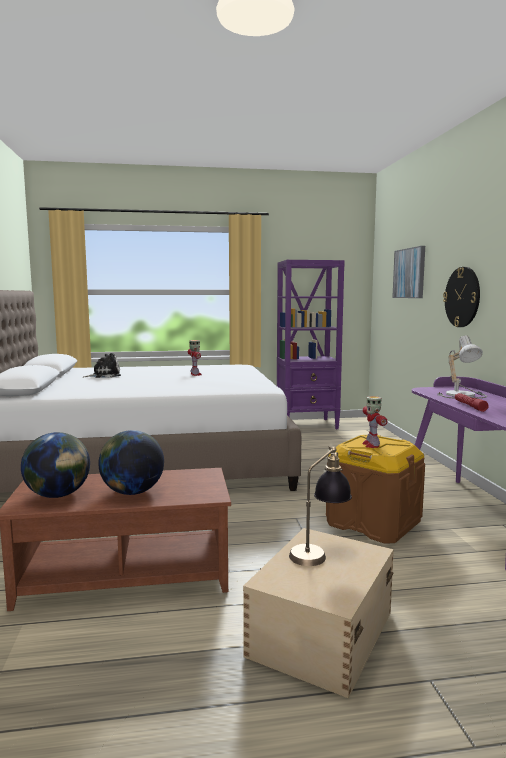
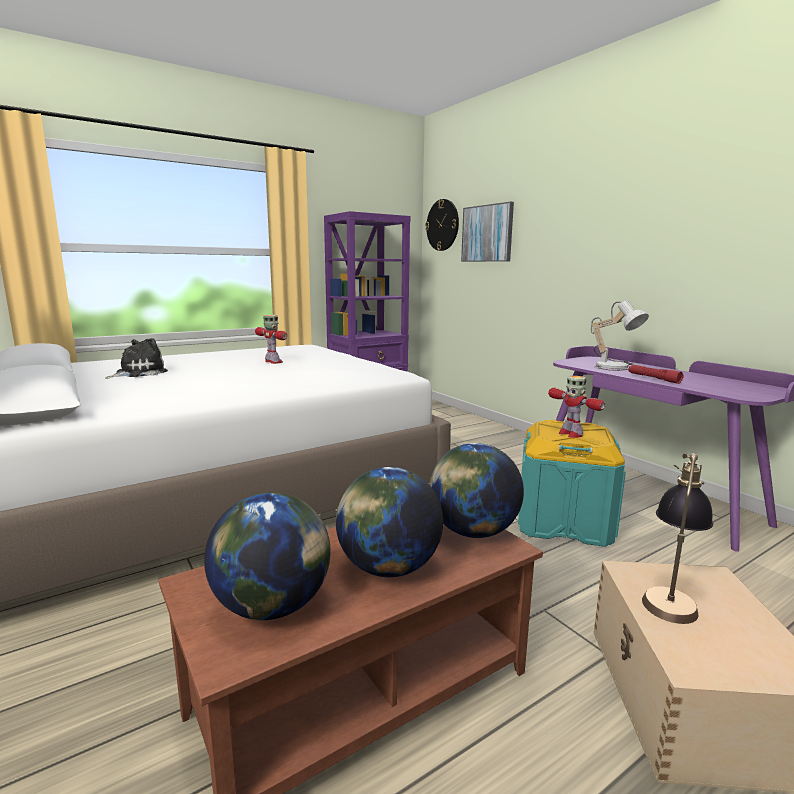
camera: 25 degrees left, 5 degrees up
brown storage box [326,435,425,544] -> turquoise storage box [518,420,626,547]
wall clock [443,267,480,327] -> wall clock moved to [425,199,459,251]
none -> globe [429,443,524,538]

